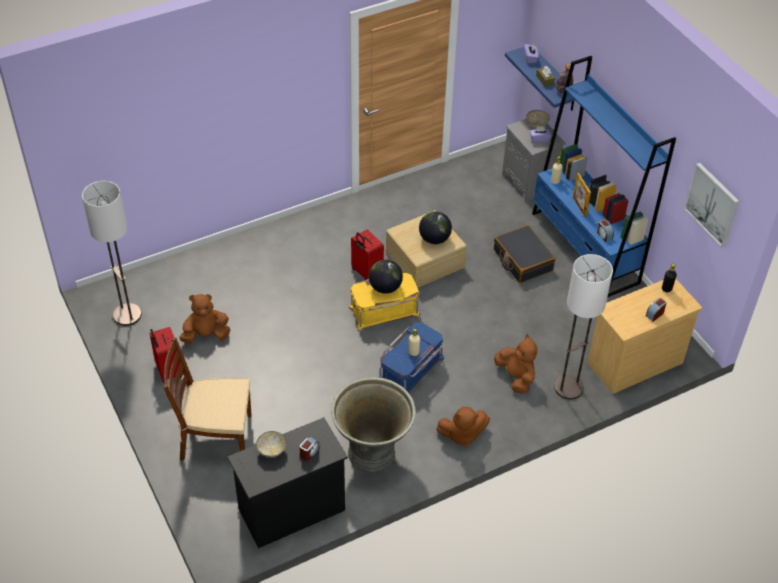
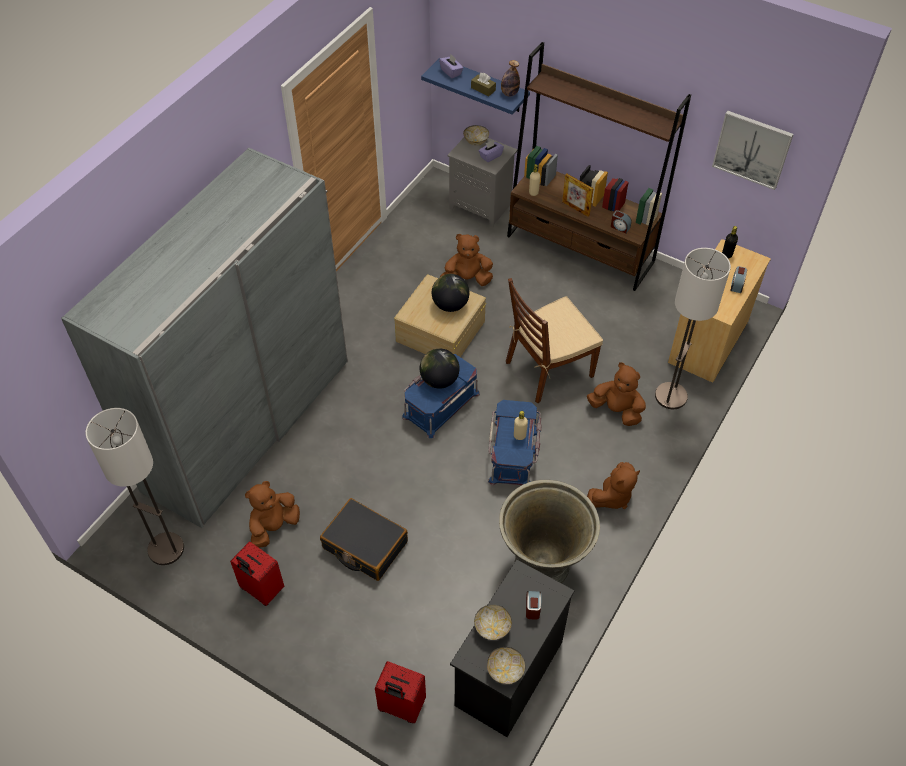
camera: 30 degrees left, 5 degrees up
brown chair [163,337,252,461] -> brown chair moved to [506,278,603,403]
yellow storage box [349,273,420,331] -> blue storage box [402,354,480,438]
red suitcase [351,229,384,280] -> red suitcase moved to [375,661,426,723]
black suitcase [494,225,555,283] -> black suitcase moved to [320,498,408,581]
blue bookcase [532,56,676,297] -> brown bookcase [507,42,691,291]
none -> grey wardrobe [61,148,348,528]
none -> brown plush toy [440,234,493,286]
none -> bowl [487,647,526,684]

